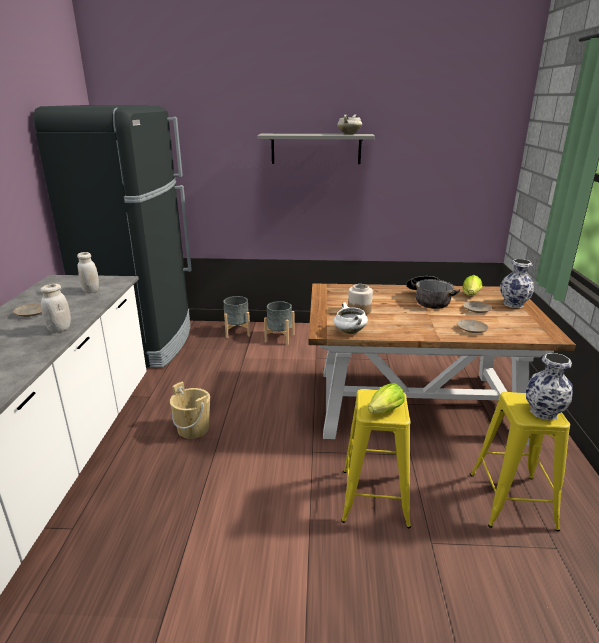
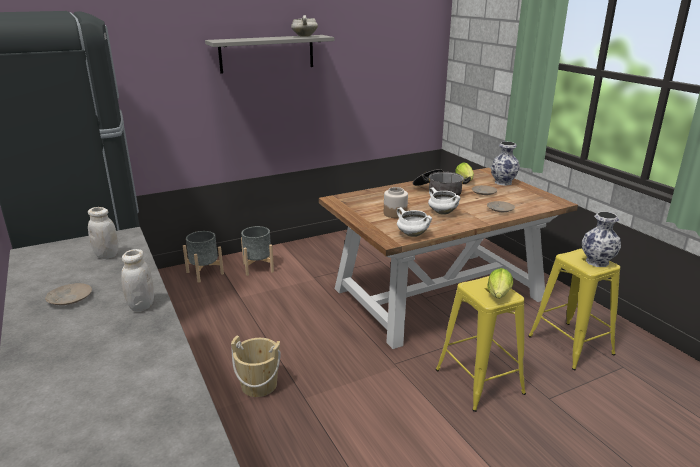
camera: 30 degrees left, 0 degrees up
none -> white cooking pot [428,187,460,215]

